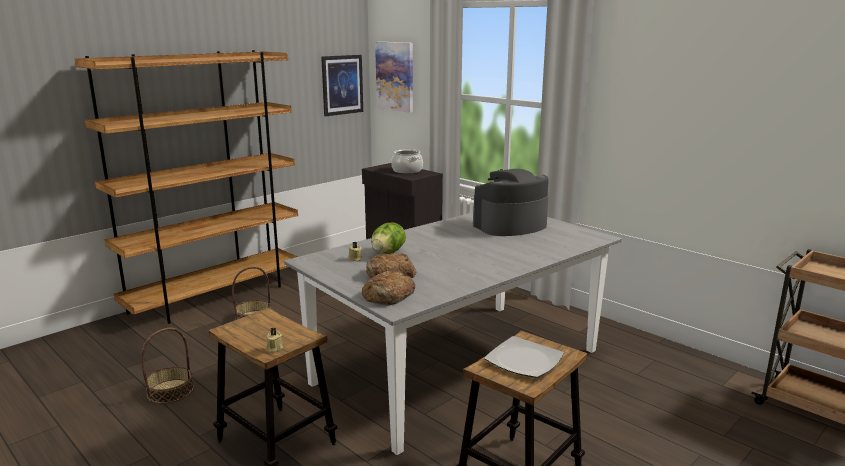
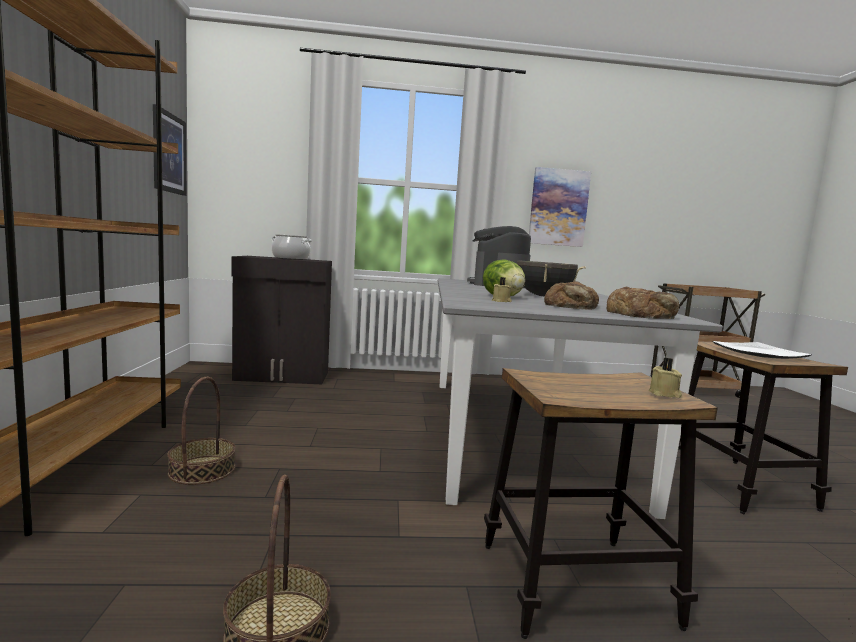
camera: 50 degrees left, 10 degrees down
picture [375,42,413,113] -> picture moved to [529,167,591,247]
none -> black cooking pot [516,260,586,296]

